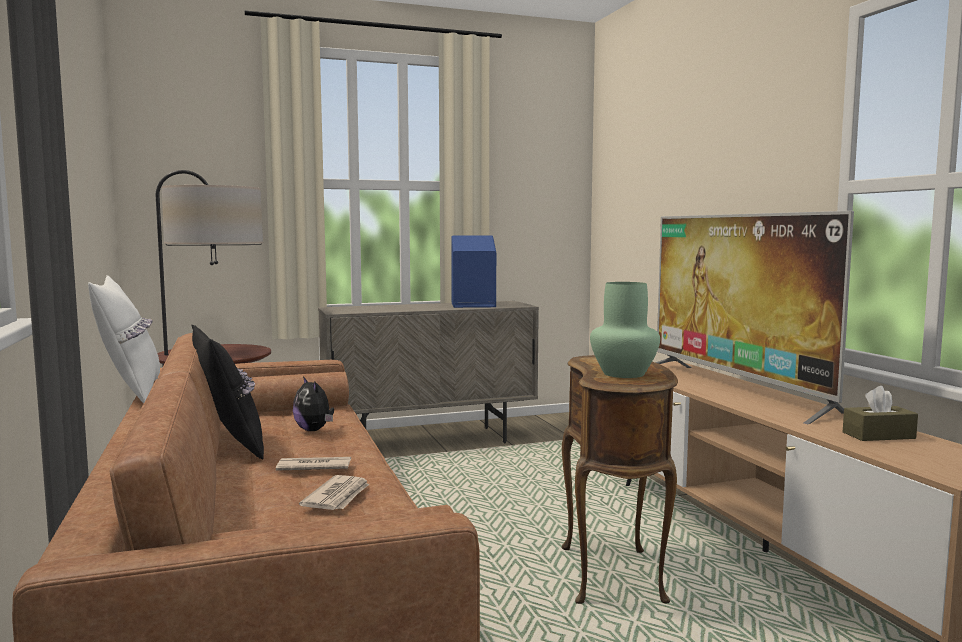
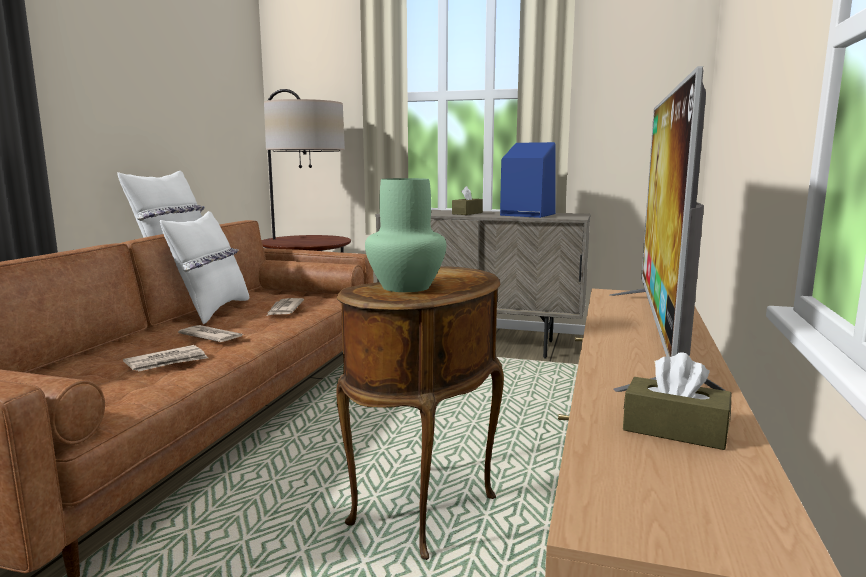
camera: 35 degrees right, 5 degrees up
black pillow [192,325,264,459] -> white pillow [160,211,250,324]
plush toy [293,376,334,431] -> newspaper [267,298,304,316]
none -> brown tissue box [452,186,483,215]

